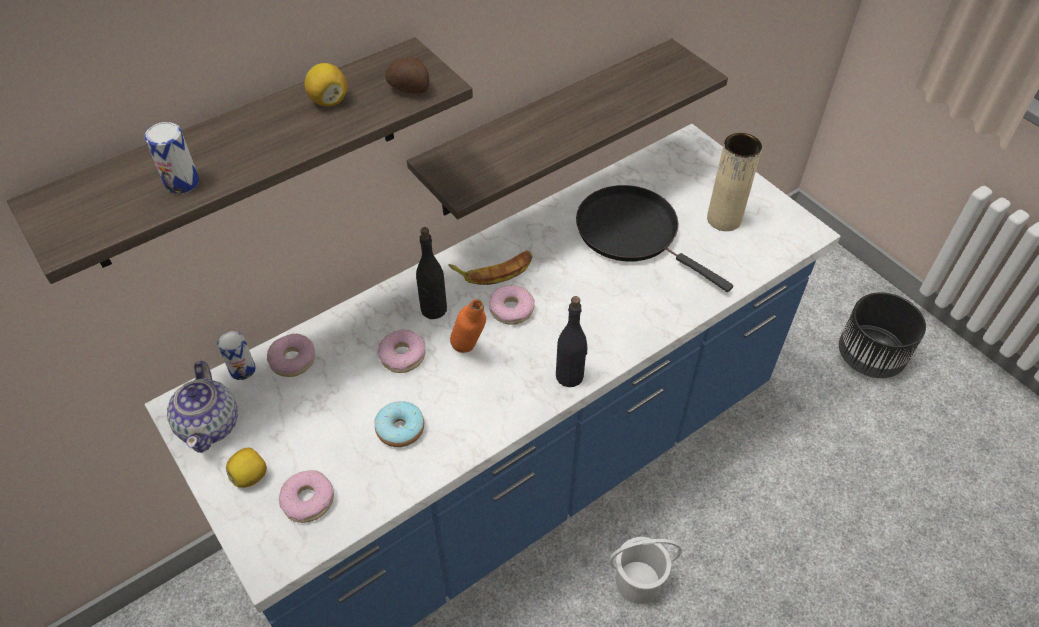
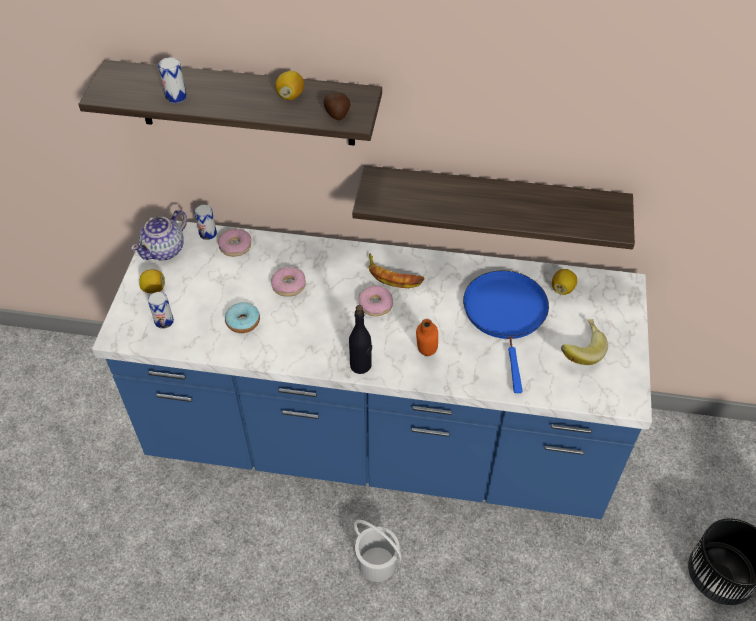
camera: 45 degrees right, 0 degrees up
donut [279,470,334,523] -> can [148,292,174,329]
black bottle [416,227,447,319] -> none
orange bottle [450,299,486,353] -> orange bottle moved to [416,319,438,356]
black frying pan [576,185,733,292] -> blue frying pan [463,270,549,393]
beige vase [707,133,762,231] -> banana [561,319,608,365]
none -> lemon [552,269,577,295]

